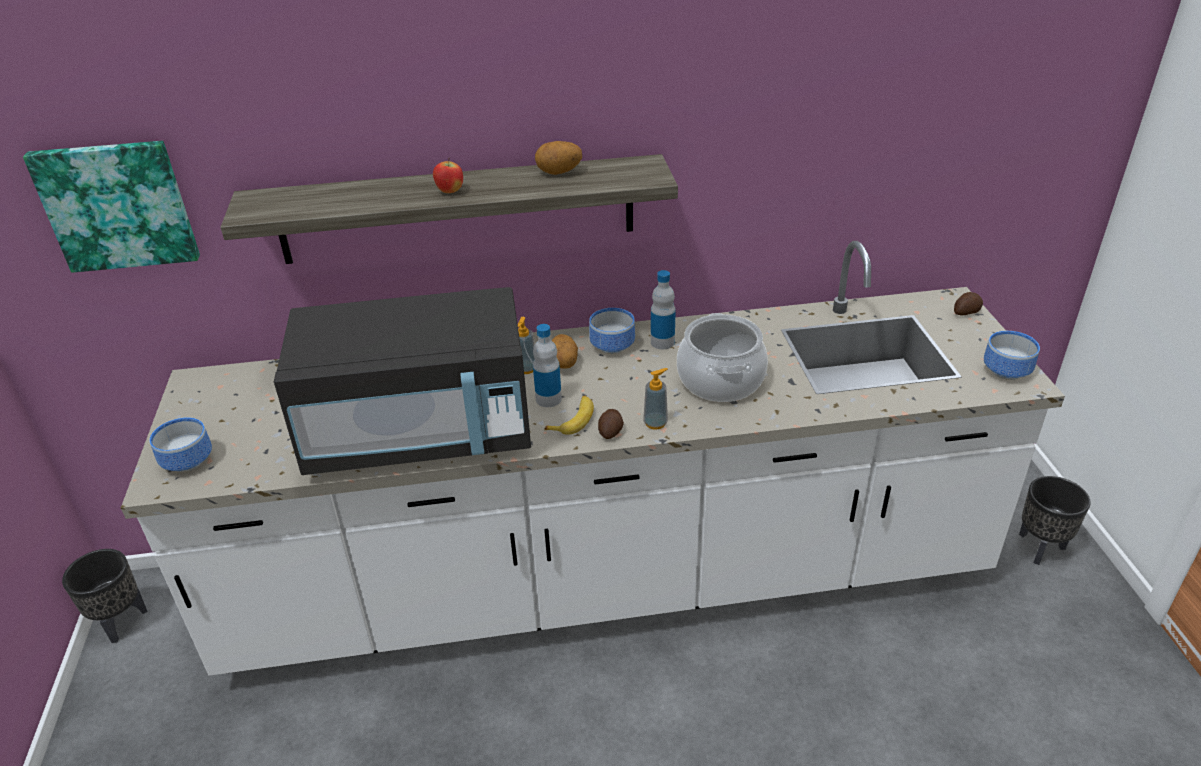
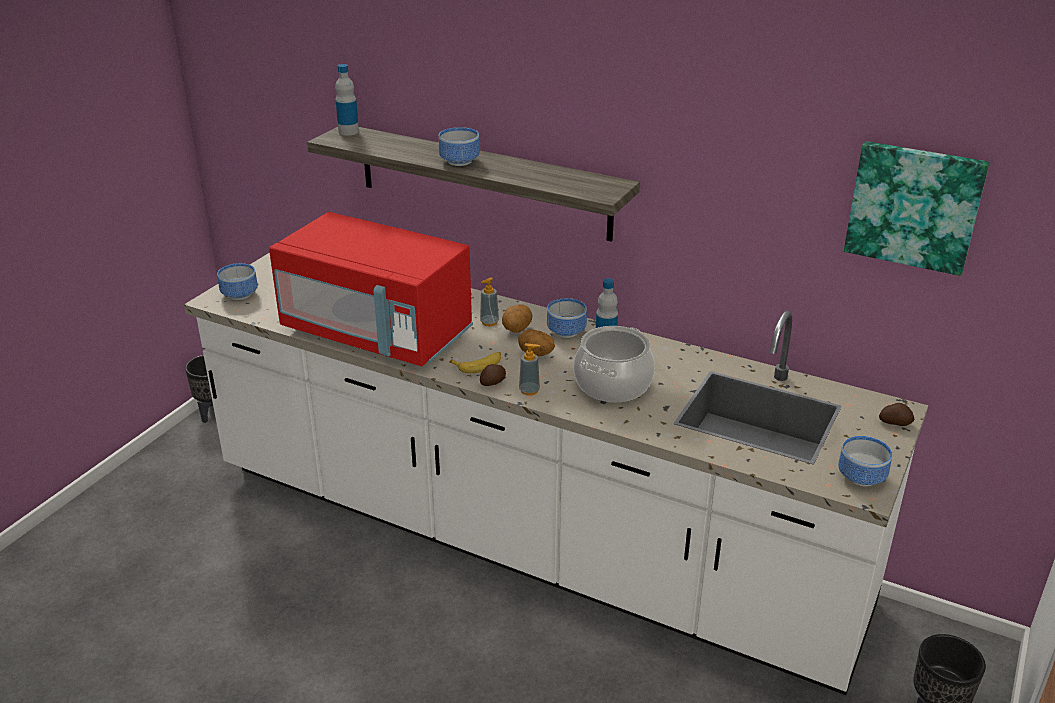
camera: 35 degrees right, 5 degrees down
picture [23,141,200,273] -> picture moved to [844,141,990,276]
black microwave [274,287,531,475] -> red microwave [269,212,473,366]
apple [433,157,463,193] -> bowl [439,127,480,166]
bottle [533,324,562,407] -> bottle moved to [335,64,359,135]
potato [535,141,582,175] -> potato moved to [518,329,555,356]

